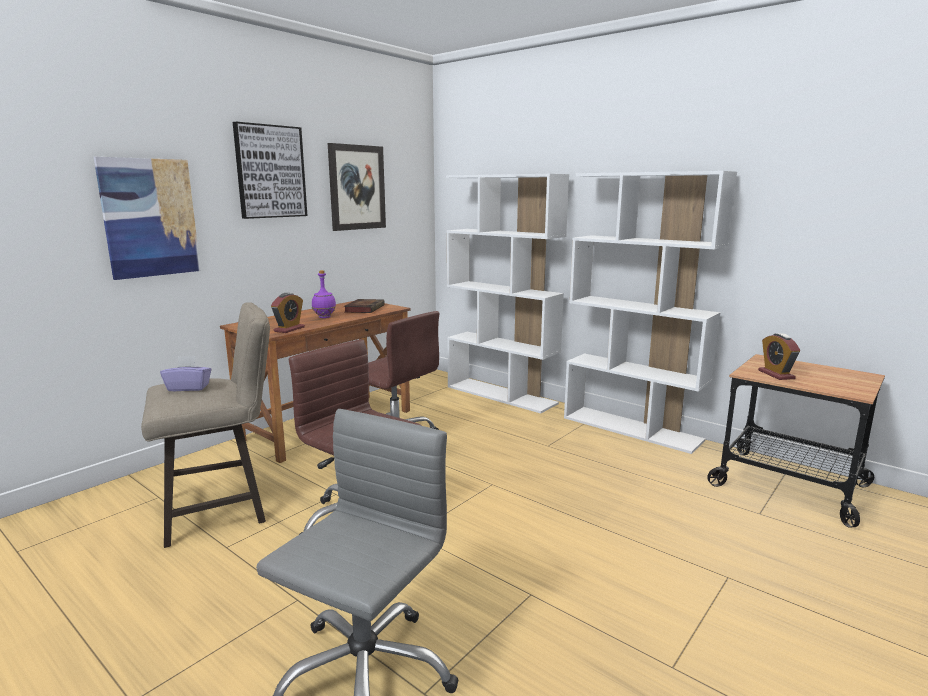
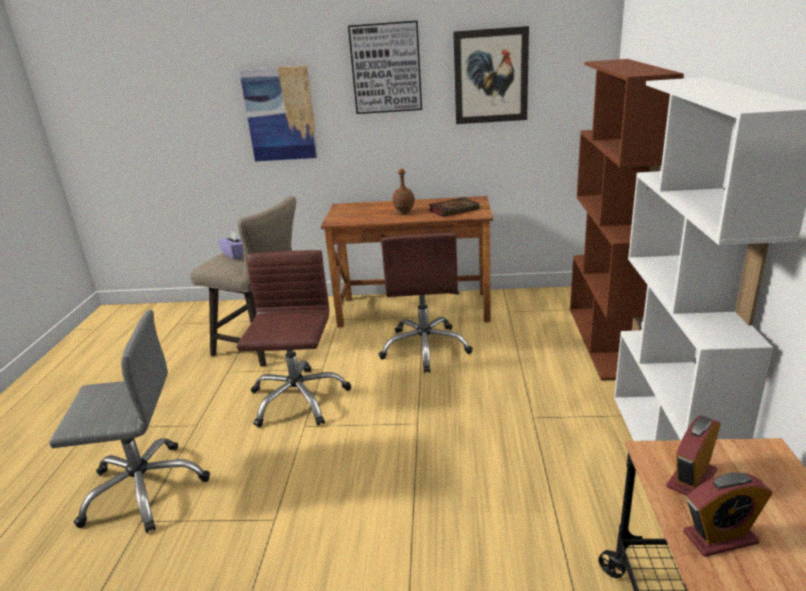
camera: 55 degrees right, 10 degrees up
alarm clock [271,293,305,333] -> alarm clock moved to [683,472,773,557]
purple bottle [312,270,336,318] -> brown bottle [393,168,415,214]
white bookcase [446,174,569,413] -> brown bookcase [570,59,684,380]

